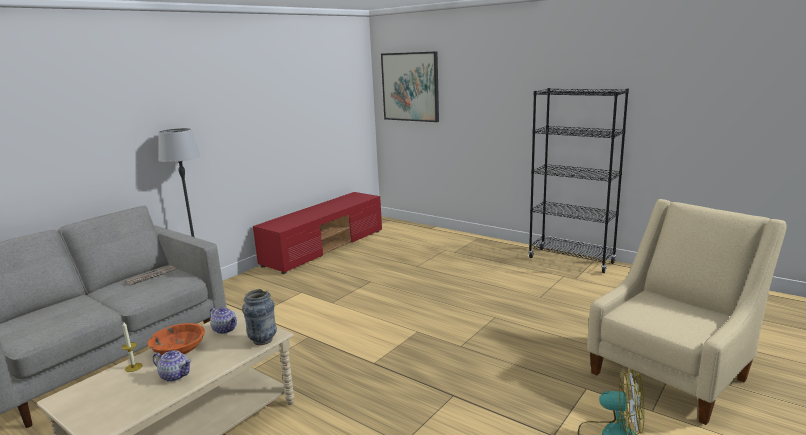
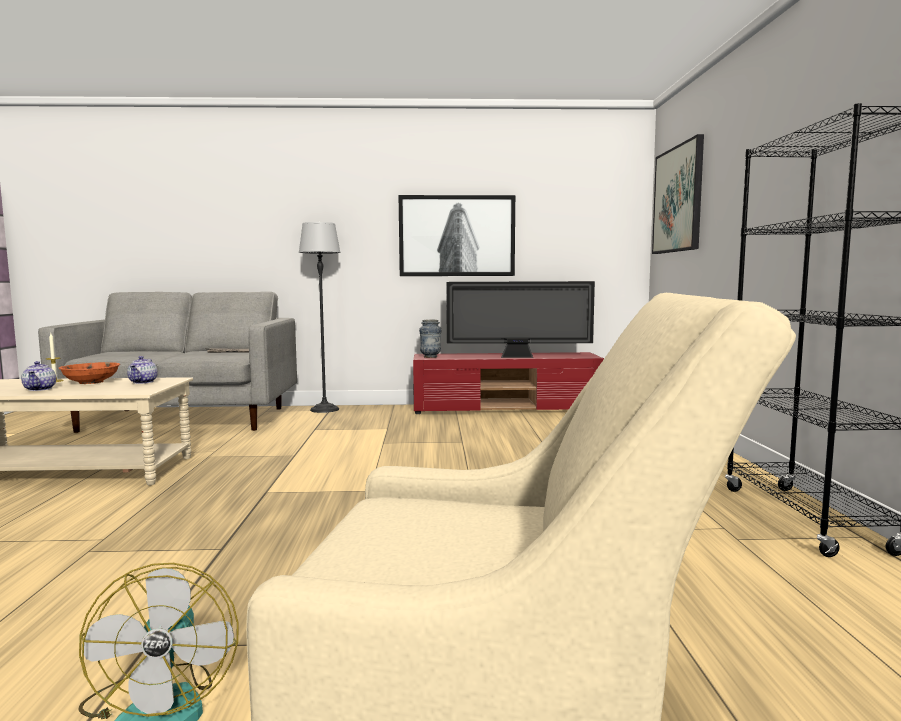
camera: 50 degrees right, 10 degrees down
vase [242,289,277,345] -> vase moved to [419,320,442,358]
none -> picture [399,195,515,276]
none -> television [446,281,595,358]

